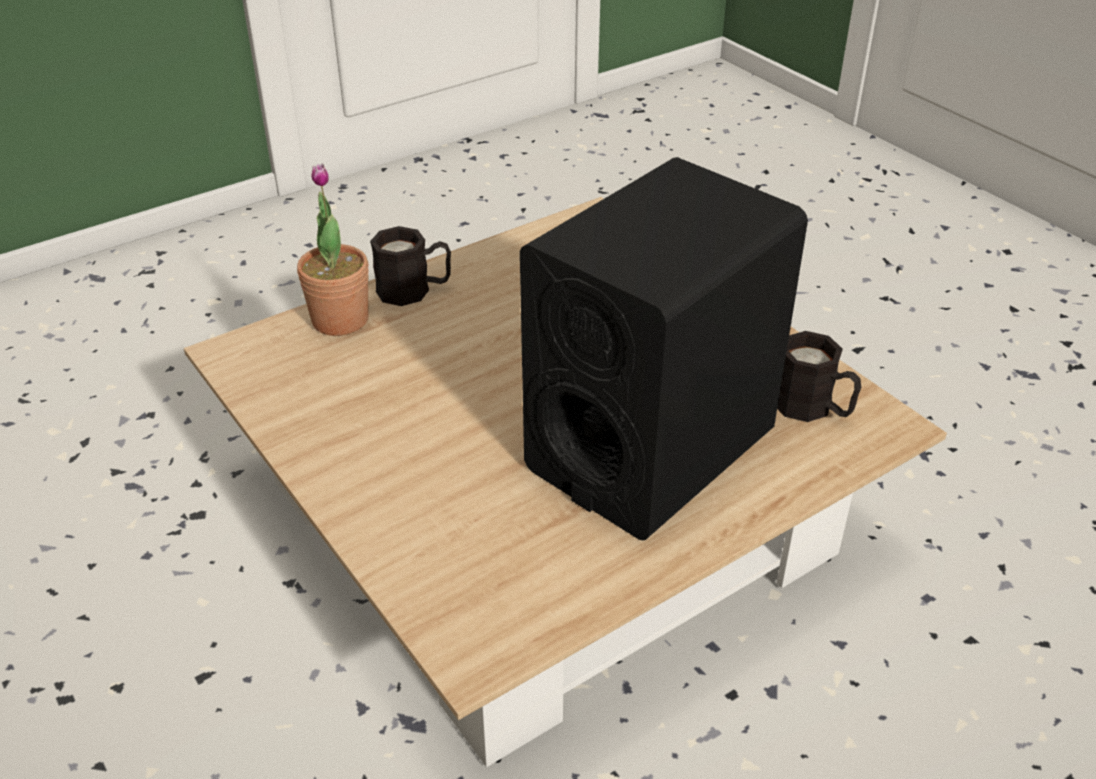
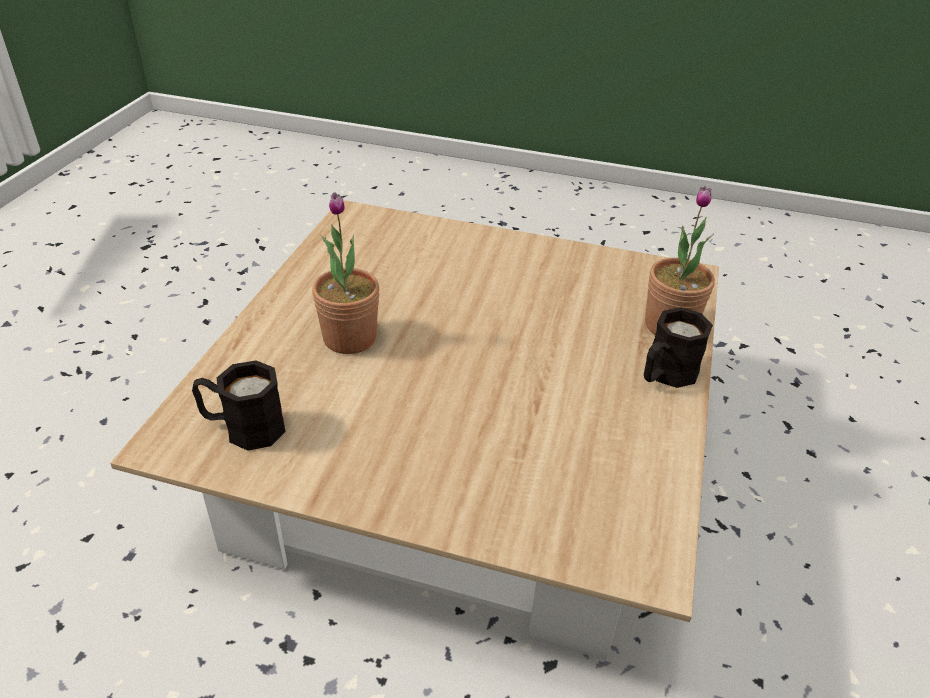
camera: 140 degrees right, 0 degrees up
black speaker [520,157,808,540] -> potted plant [312,192,380,354]

